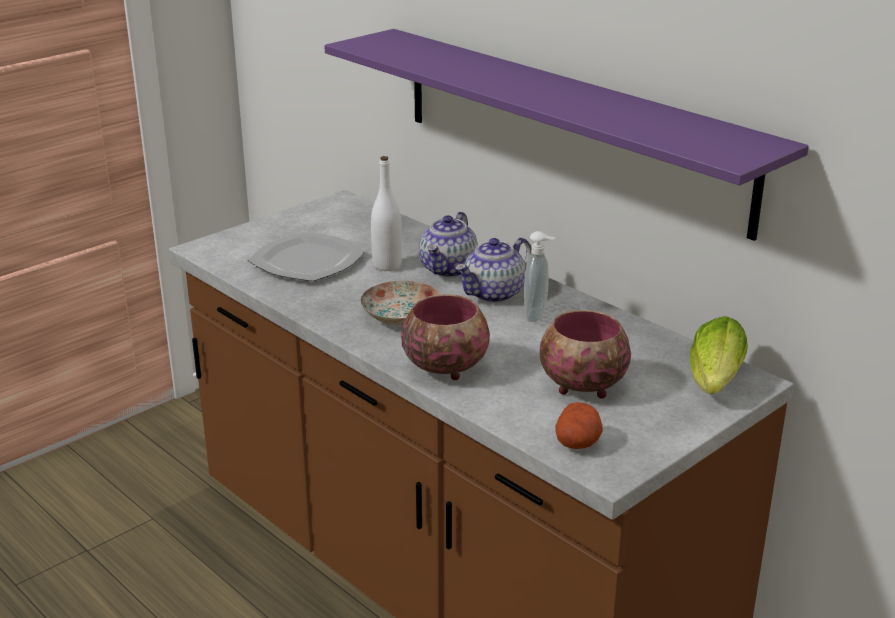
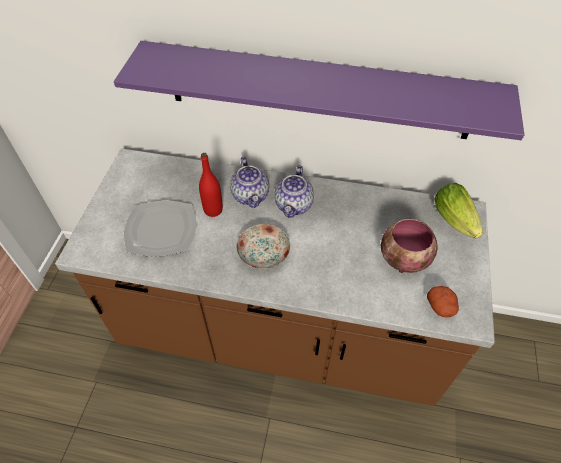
camera: 35 degrees left, 25 degrees up
white bottle [371,156,402,271] -> red bottle [199,153,223,217]
bowl [401,294,490,380] -> none
soap dispenser [524,231,555,322] -> none

